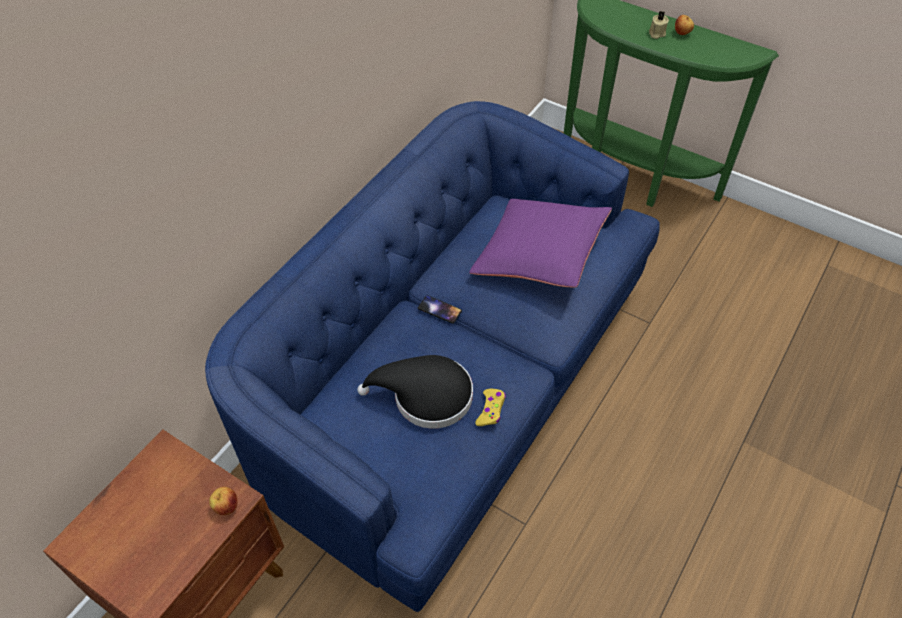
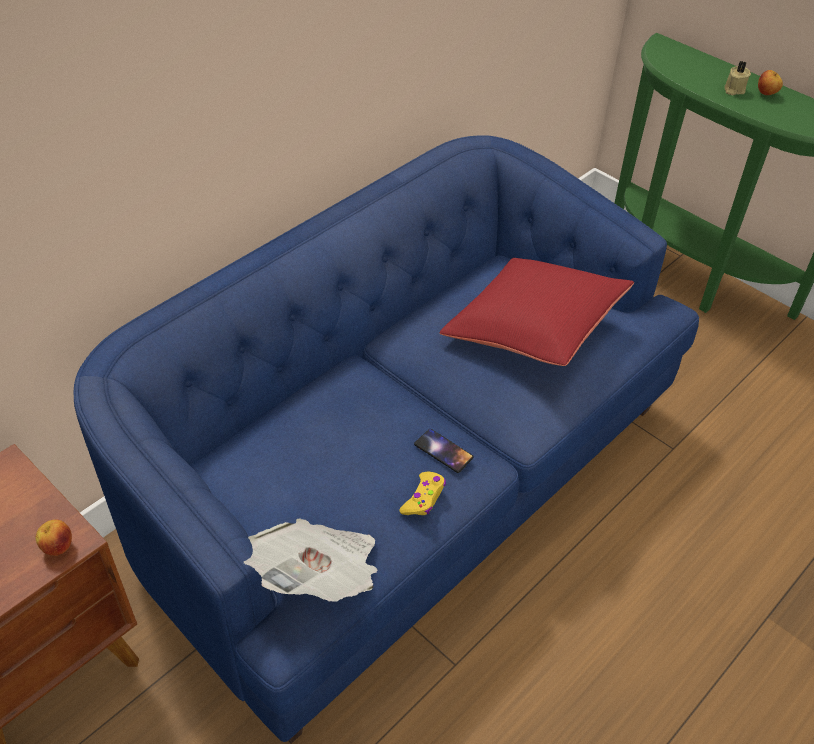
camera: 10 degrees right, 5 degrees down
black hat [357,355,473,429] -> none
phone [418,295,462,324] -> phone moved to [414,429,474,473]
purple pillow [469,199,612,287] -> red pillow [439,258,634,366]
none -> newspaper [243,518,378,602]

